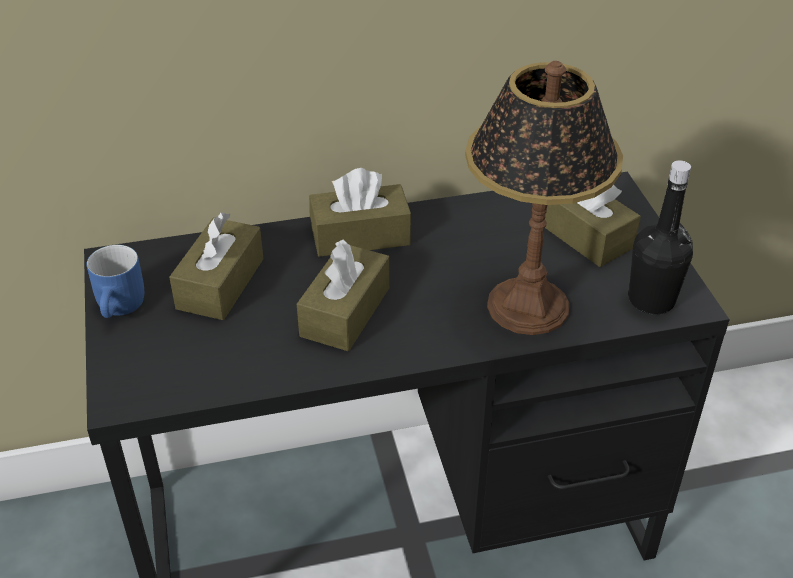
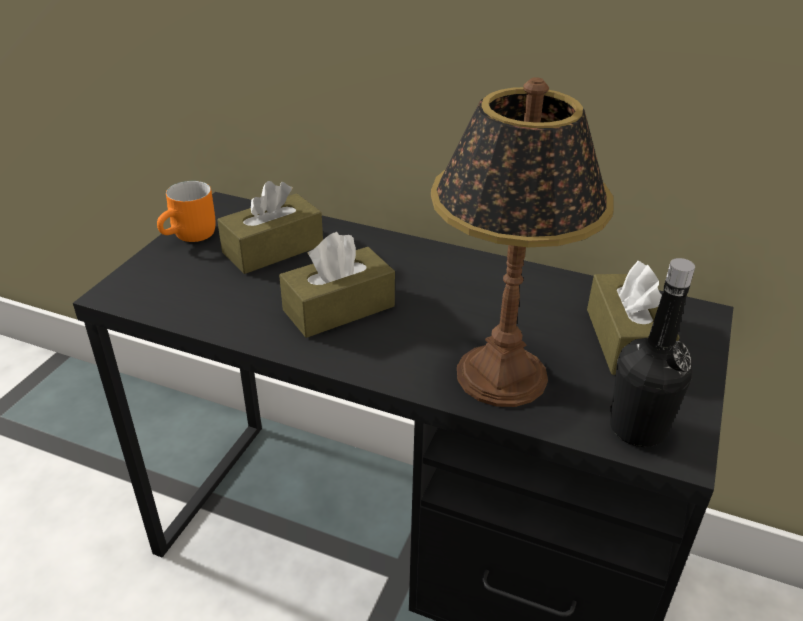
camera: 35 degrees right, 5 degrees down
blue mug [87,245,144,318] -> orange mug [157,181,215,242]
brown tissue box [309,168,411,257] -> none

